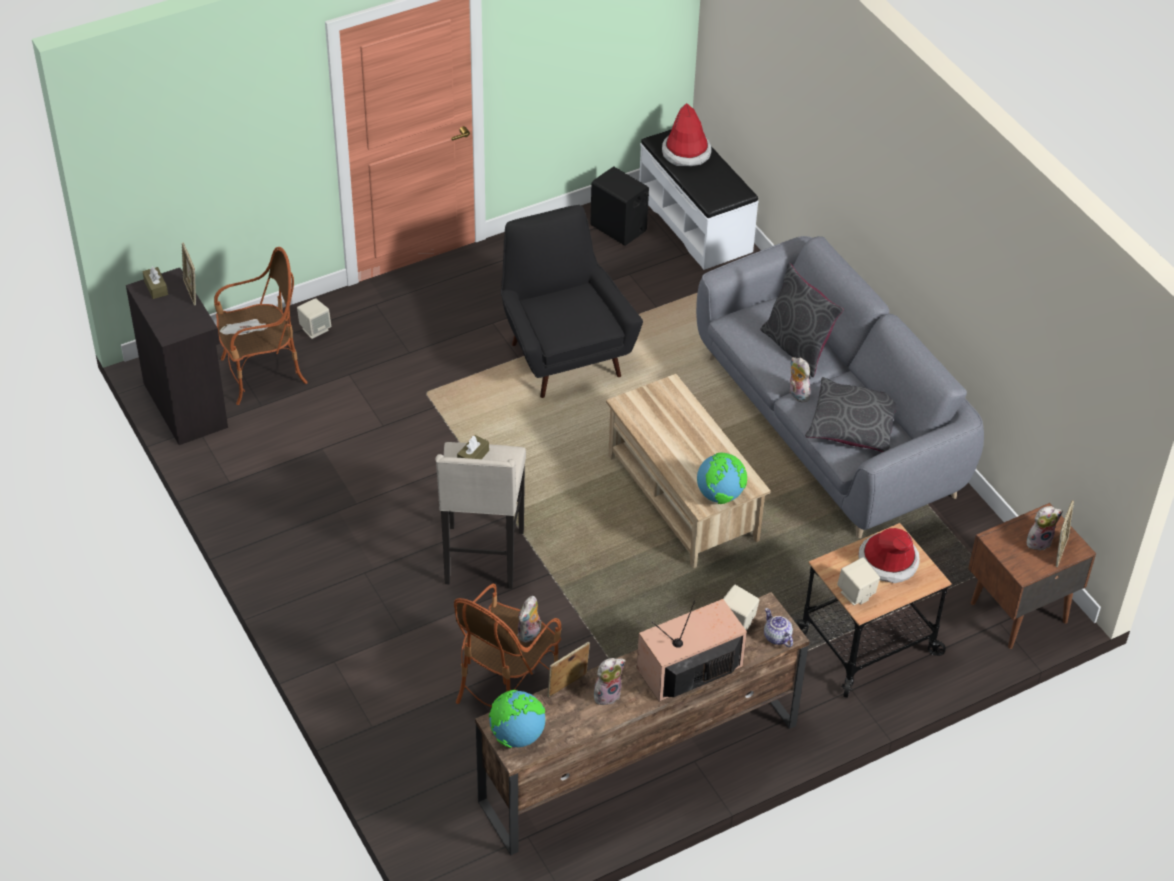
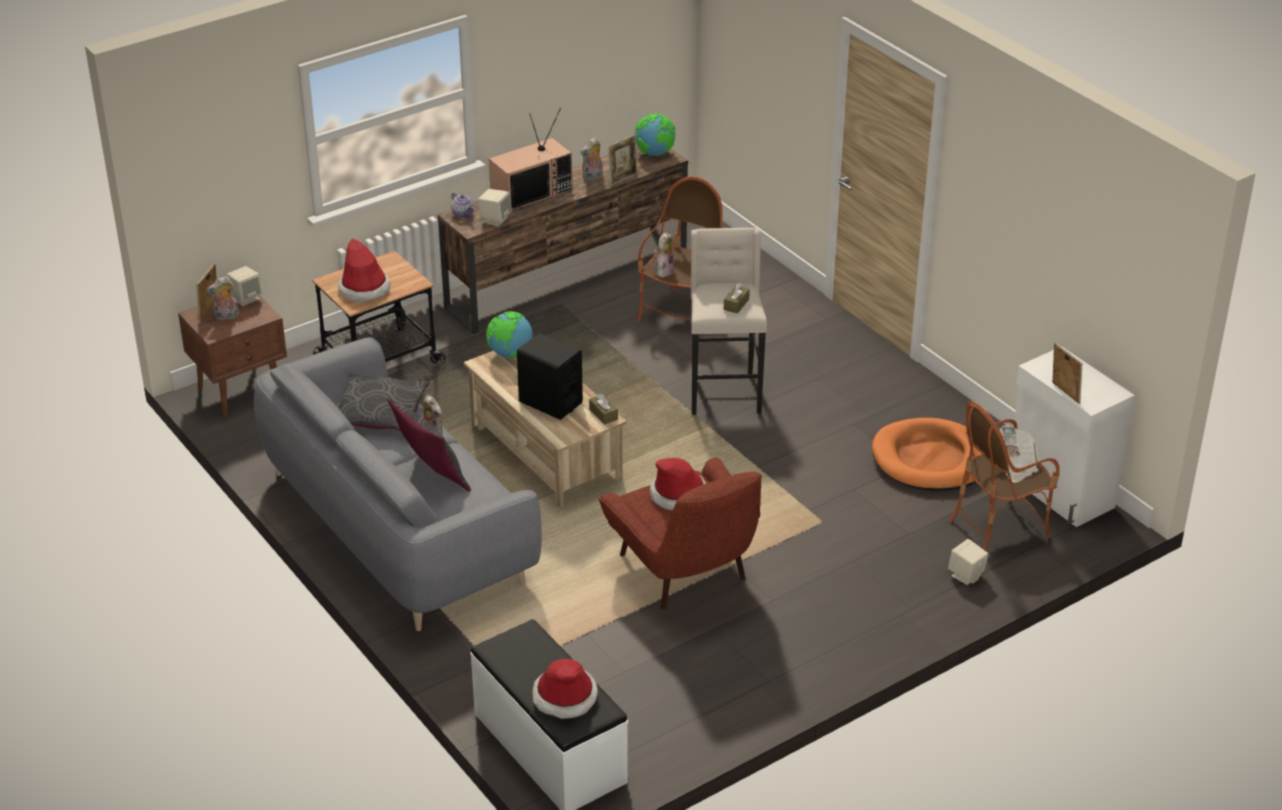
camera: 175 degrees right, 10 degrees down
black cabinet [126,268,228,445] -> white cabinet [1014,346,1135,527]
brown tissue box [142,267,168,299] -> brown tissue box moved to [589,394,618,425]
black armchair [501,205,643,398] -> red armchair [599,458,762,609]
black speaker [590,167,649,246] -> black speaker moved to [516,333,583,420]
beige speaker [837,557,880,605] -> beige speaker moved to [227,266,262,306]
none -> hat [650,458,706,511]
none -> orange dog bed [872,418,981,491]

